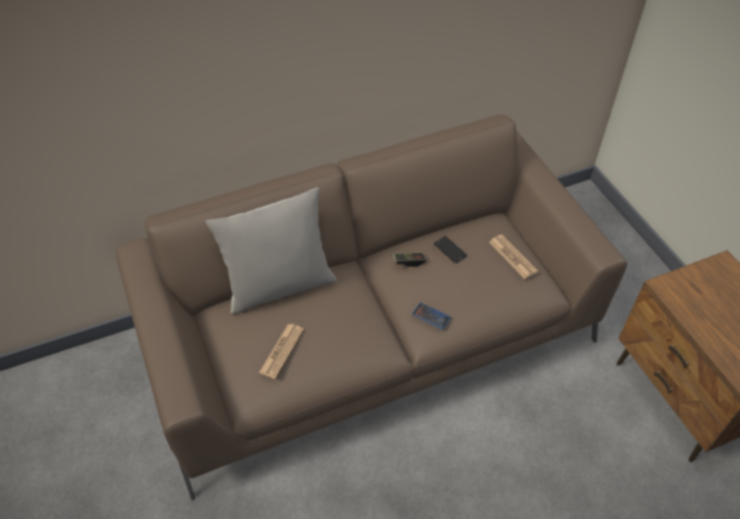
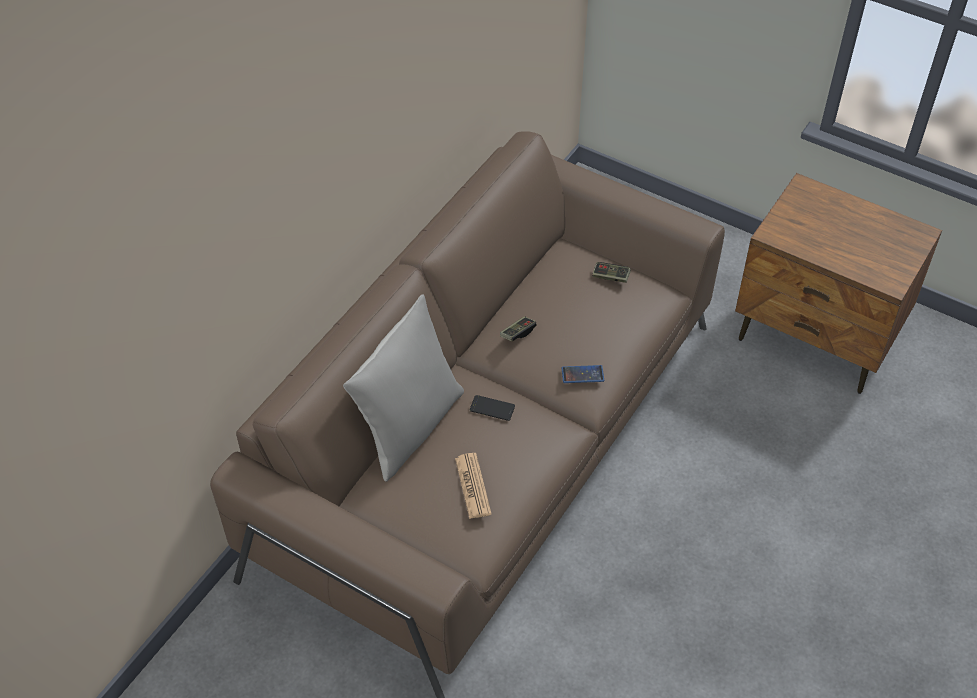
camera: 35 degrees left, 0 degrees up
phone [434,236,467,264] -> phone moved to [470,395,515,421]
newspaper [489,234,538,279] -> game controller [592,262,631,283]

